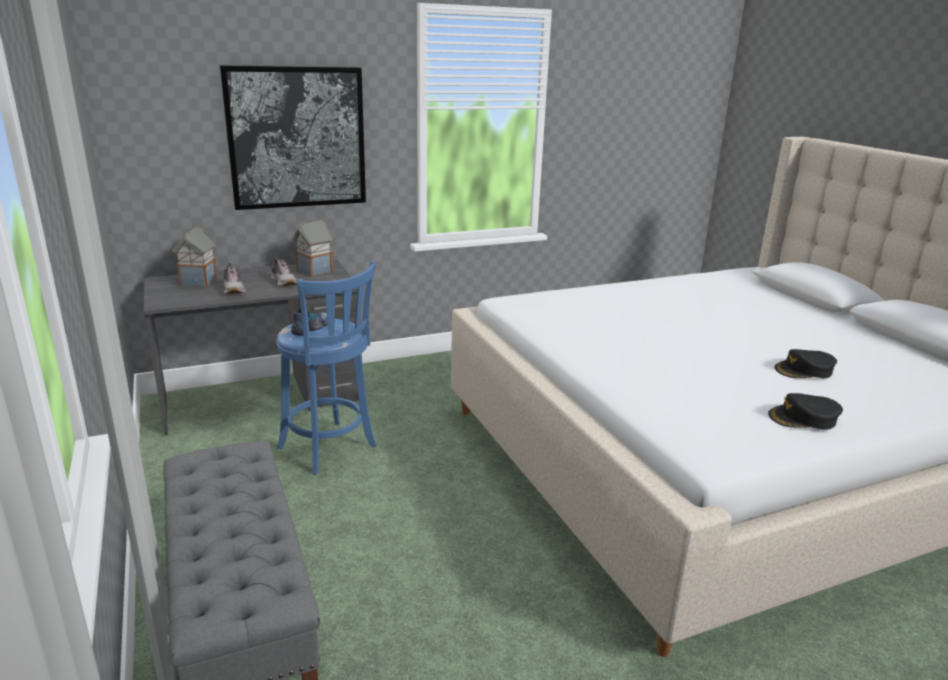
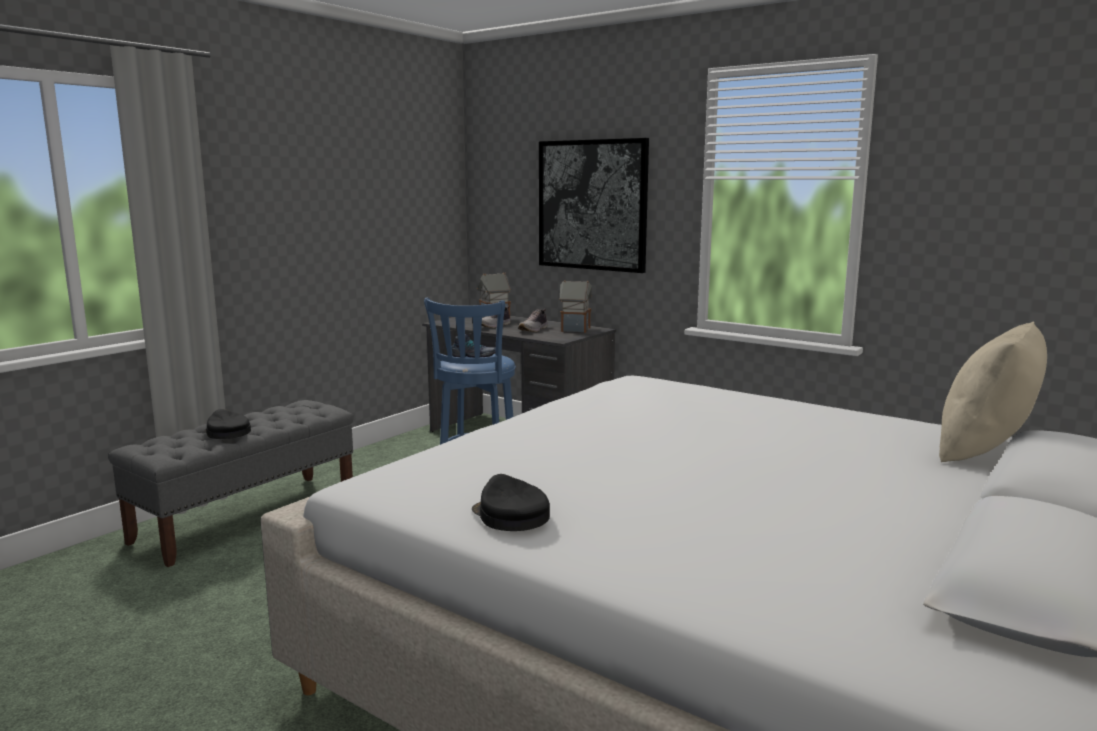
camera: 60 degrees right, 10 degrees down
black cap [775,349,837,378] -> black cap moved to [204,409,251,439]
none -> beige pillow [939,322,1047,462]

